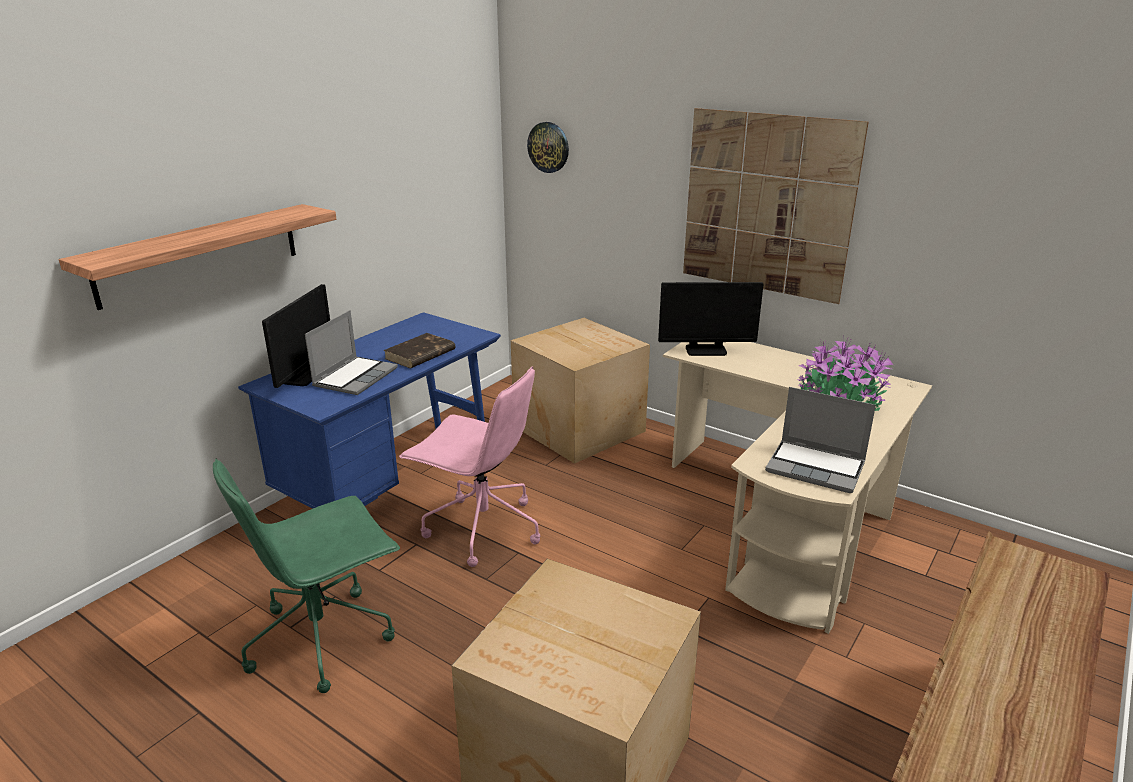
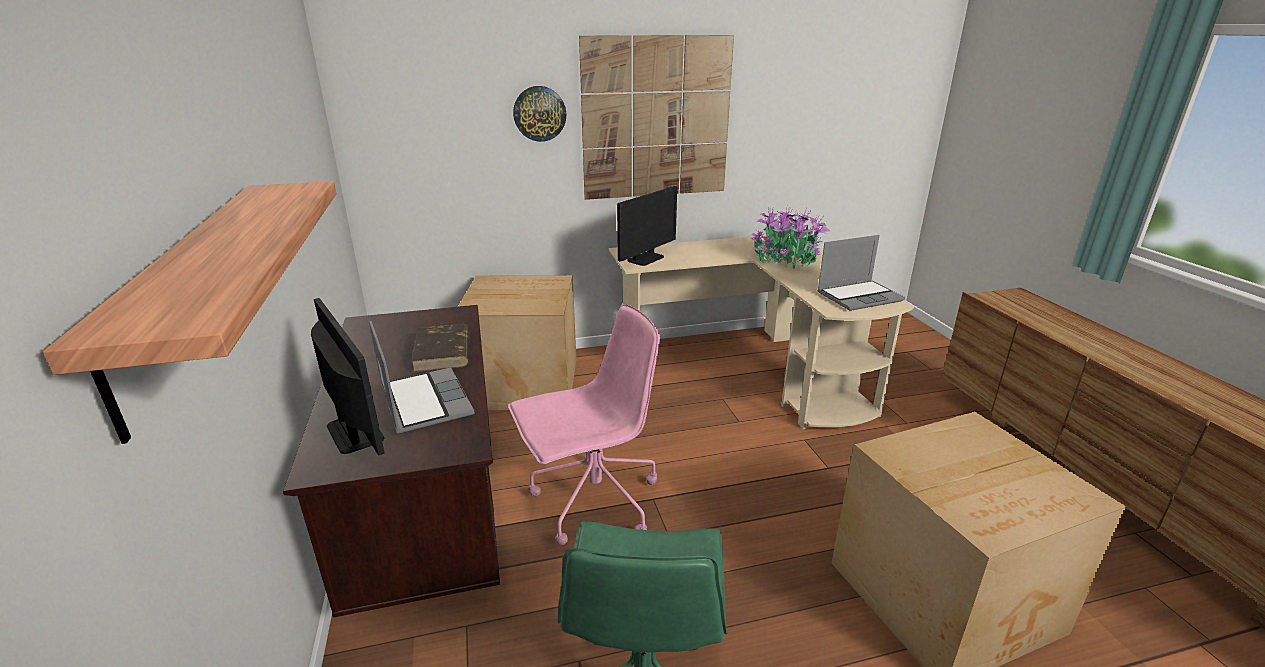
camera: 50 degrees left, 0 degrees up
blue desk [238,312,501,509] -> brown desk [283,305,500,618]
wall clock [527,122,569,173] -> wall clock moved to [513,86,566,142]

